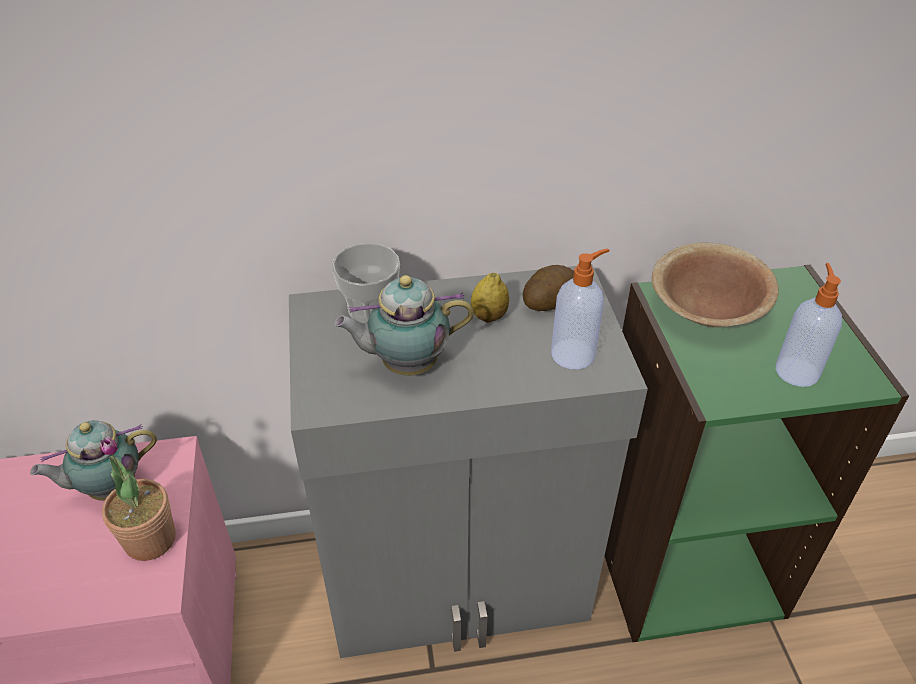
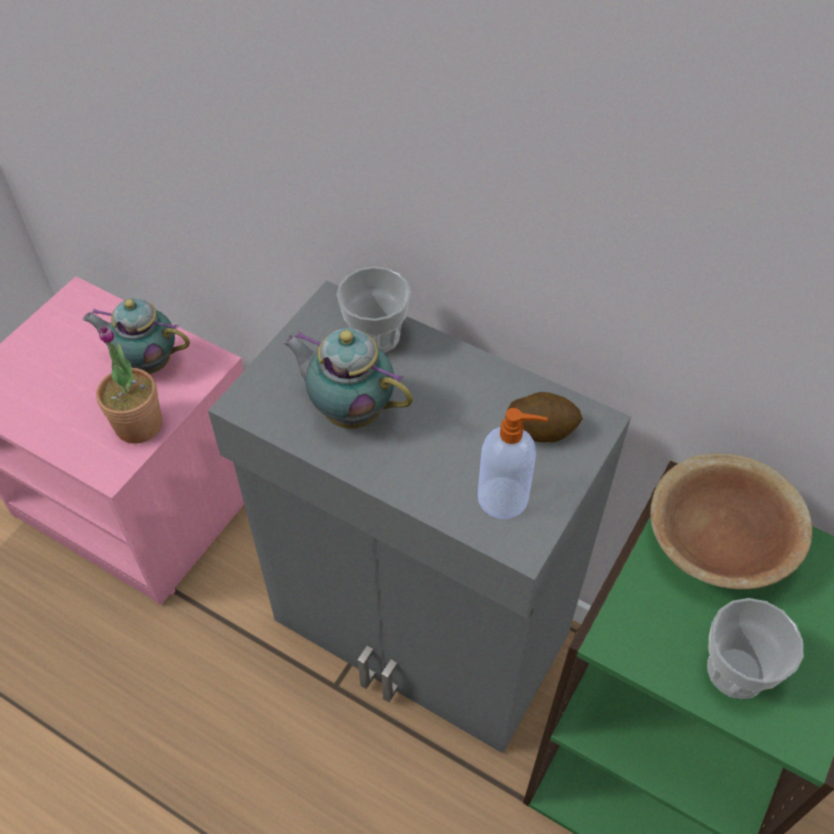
camera: 40 degrees right, 10 degrees up
lemon [471,272,509,323] -> none
soap dispenser [776,263,842,387] -> cup [707,598,803,699]

